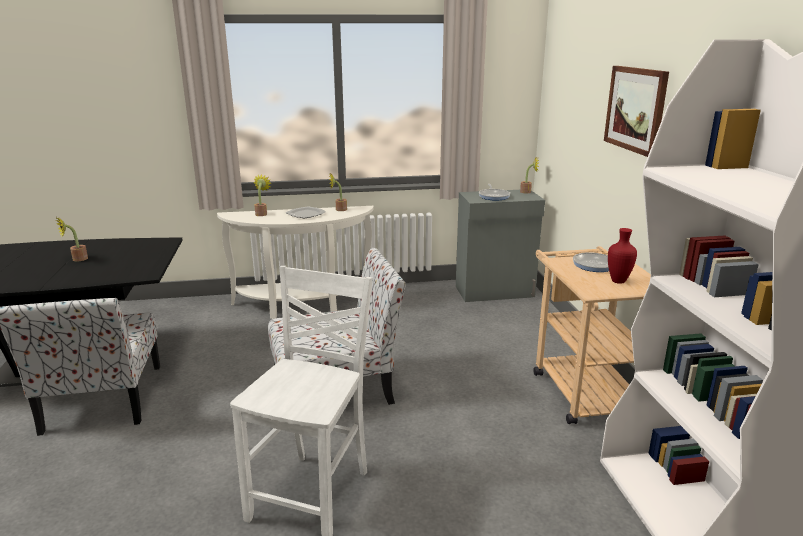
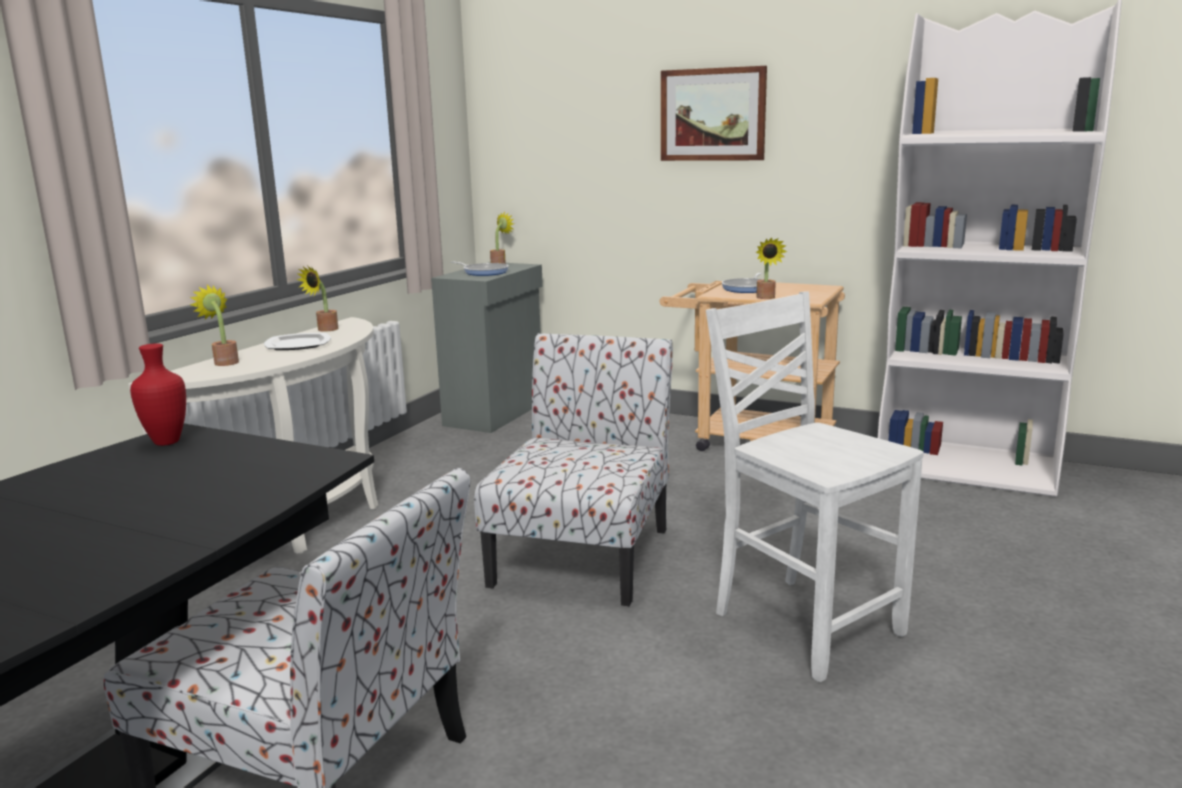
camera: 55 degrees left, 5 degrees down
potted plant [55,217,88,262] -> potted plant moved to [756,237,787,299]
red vase [608,228,637,284] -> red vase moved to [130,343,186,446]

